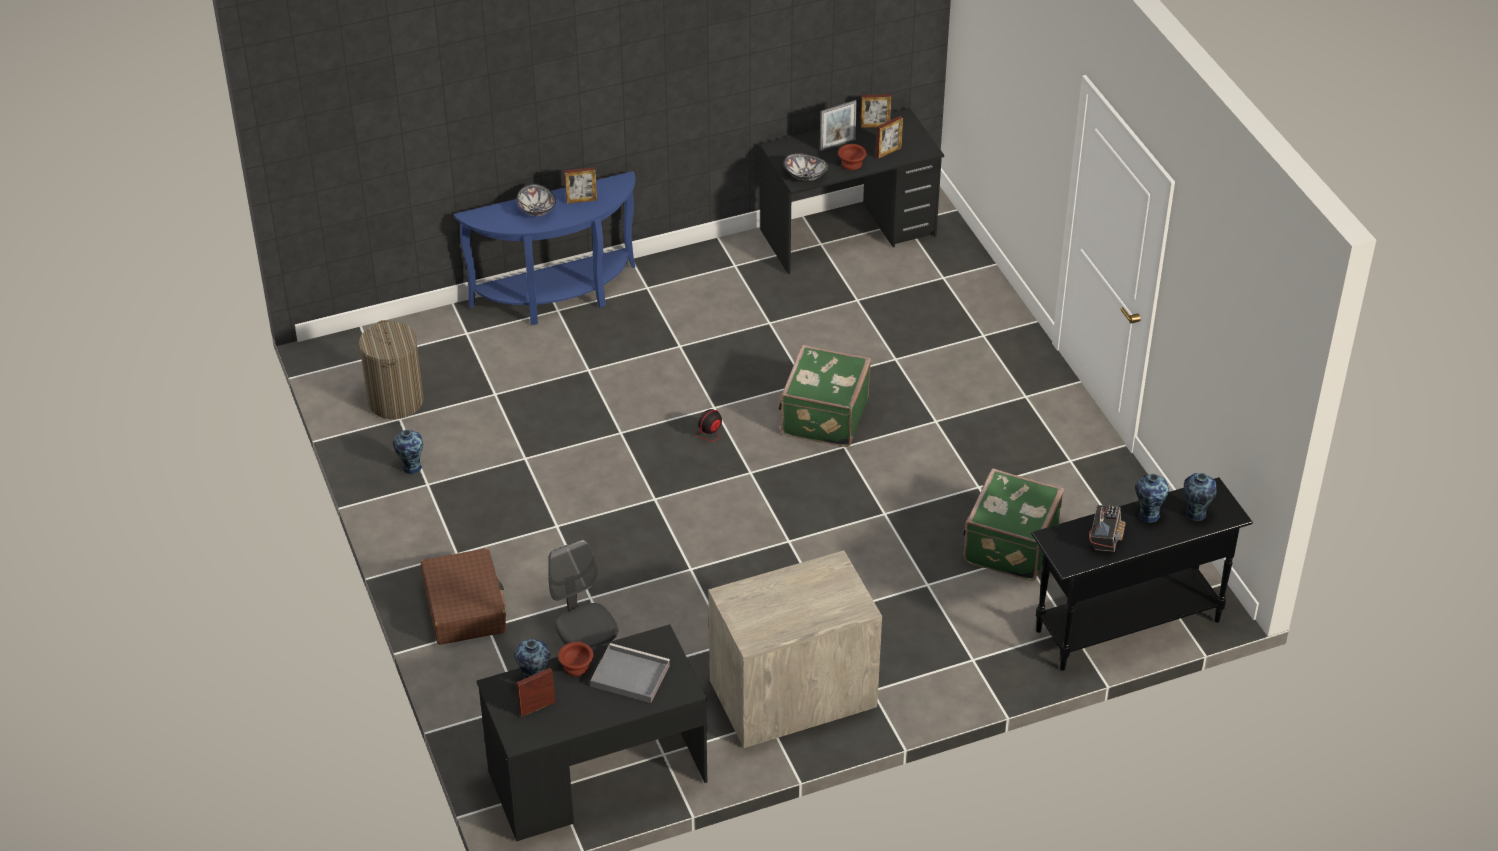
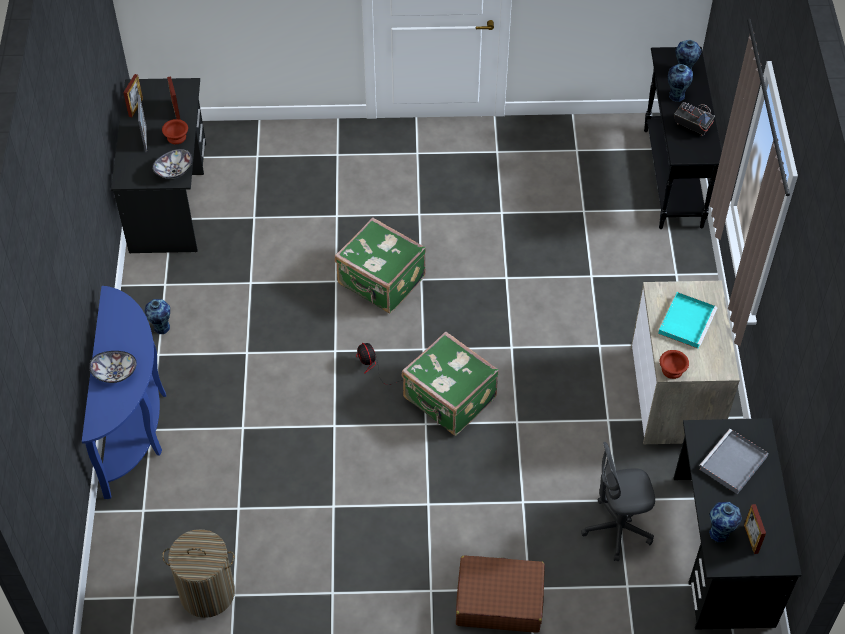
camera: 70 degrees left, 10 degrees up
vase [393,430,423,474] -> vase moved to [144,299,170,334]
brown bowl [558,642,593,676] -> brown bowl moved to [660,350,689,379]
picture frame [564,167,597,204] -> none
green suitcase [963,468,1064,581] -> green suitcase moved to [402,331,499,436]
none -> turquoise tray [658,292,718,349]

